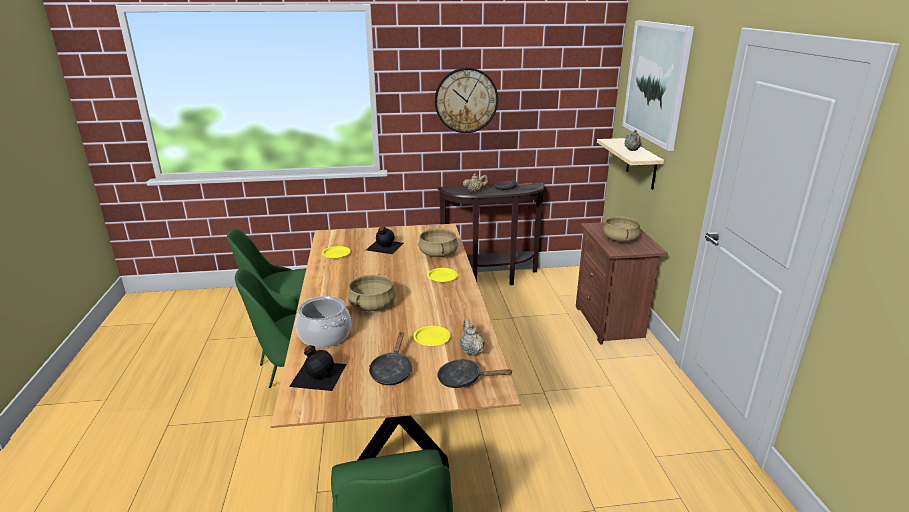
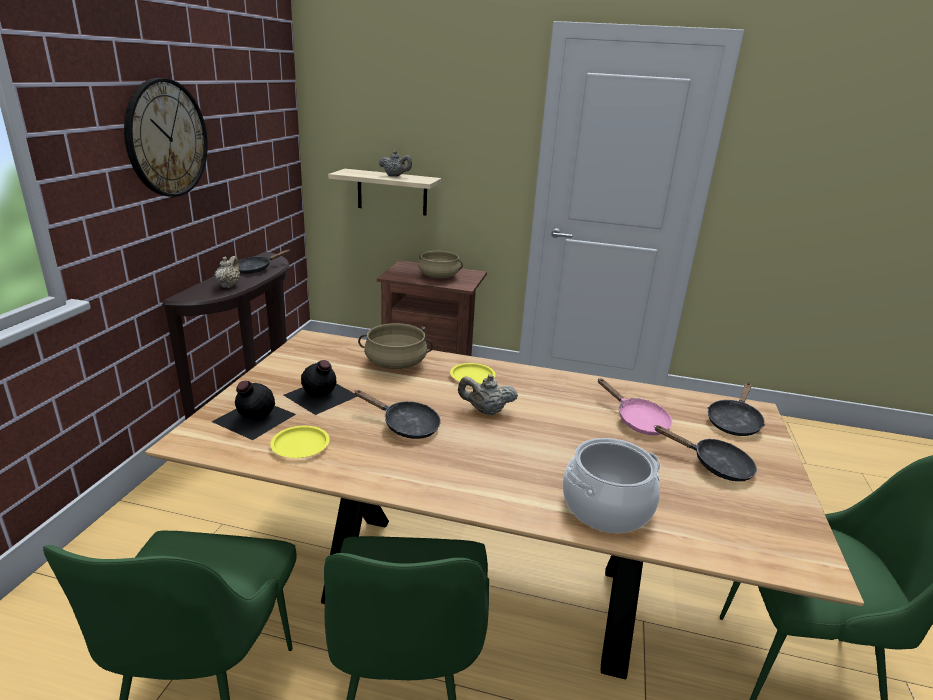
camera: 70 degrees left, 0 degrees up
black bottle [289,345,346,391] -> black bottle moved to [212,381,296,440]
beige cooking pot [348,275,396,311] -> none
yellow plate [413,326,451,346] -> pink frying pan [598,378,672,435]
beige teapot [460,318,485,356] -> beige teapot moved to [458,374,518,415]
picture [622,20,694,151] -> none
none -> black frying pan [354,390,440,439]

